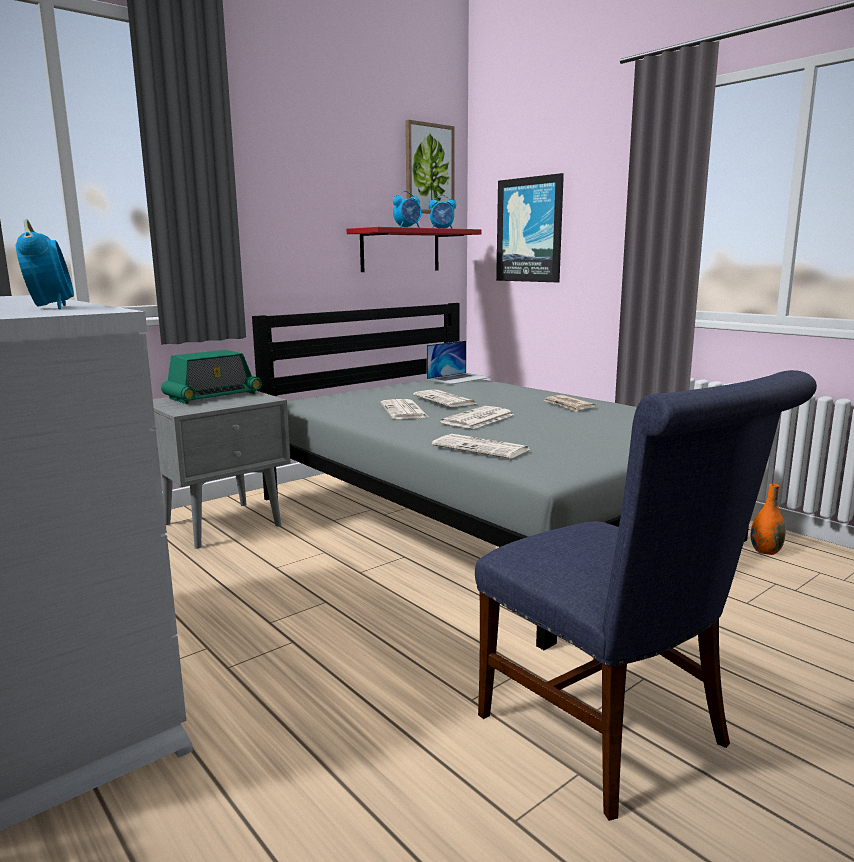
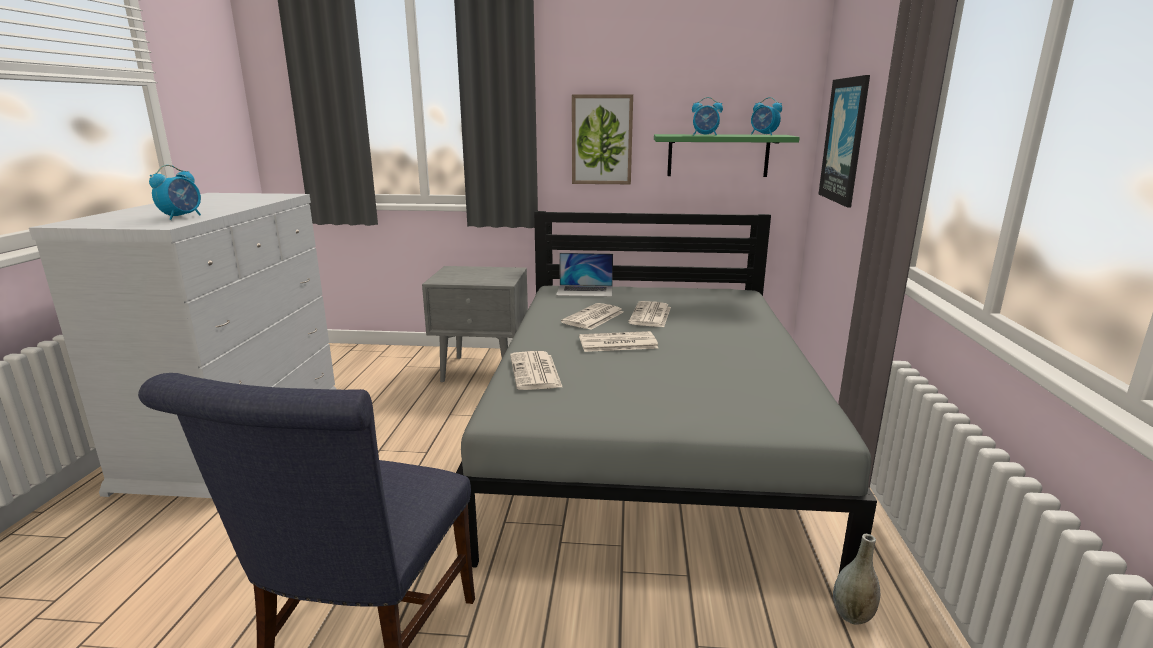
camera: 45 degrees right, 5 degrees up
radio [161,350,262,404] -> none
red shelf [347,227,482,272] -> green shelf [654,134,800,177]
picture [405,120,455,214] -> picture moved to [572,94,633,184]
laptop [427,341,491,384] -> laptop moved to [556,253,613,297]
newspaper [543,395,595,412] -> none
orange vase [750,484,786,555] -> grey vase [833,534,880,624]

